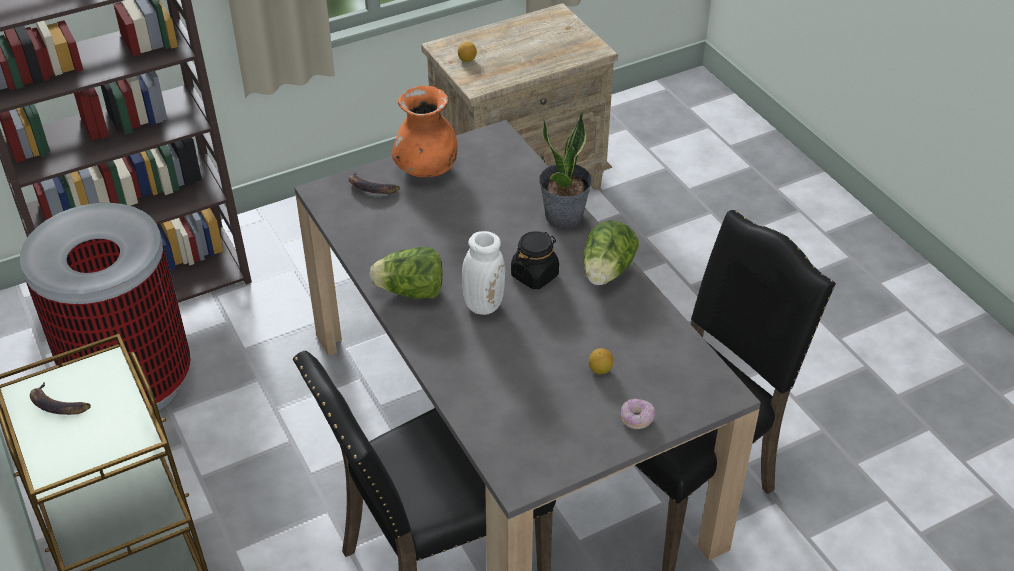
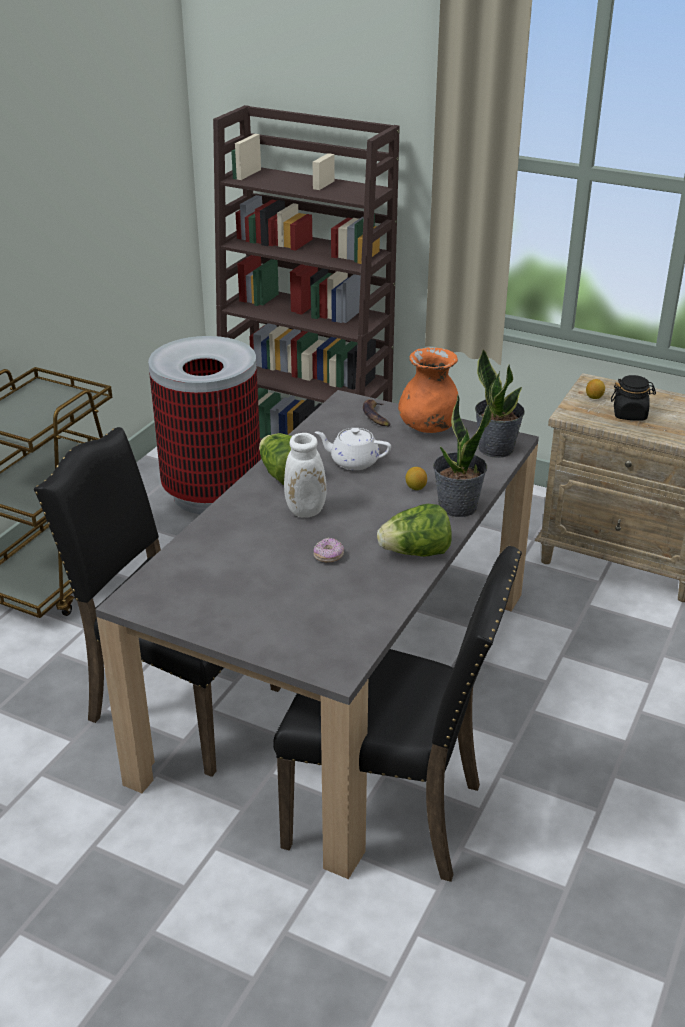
camera: 55 degrees right, 10 degrees down
banana [30,382,91,415] -> none
black jar [511,231,559,289] -> black jar moved to [611,375,656,421]
lemon [589,348,614,374] -> lemon moved to [406,467,427,490]
donut [621,399,655,429] -> donut moved to [314,538,344,562]
none -> white teapot [315,428,391,470]
none -> potted plant [475,349,525,458]

